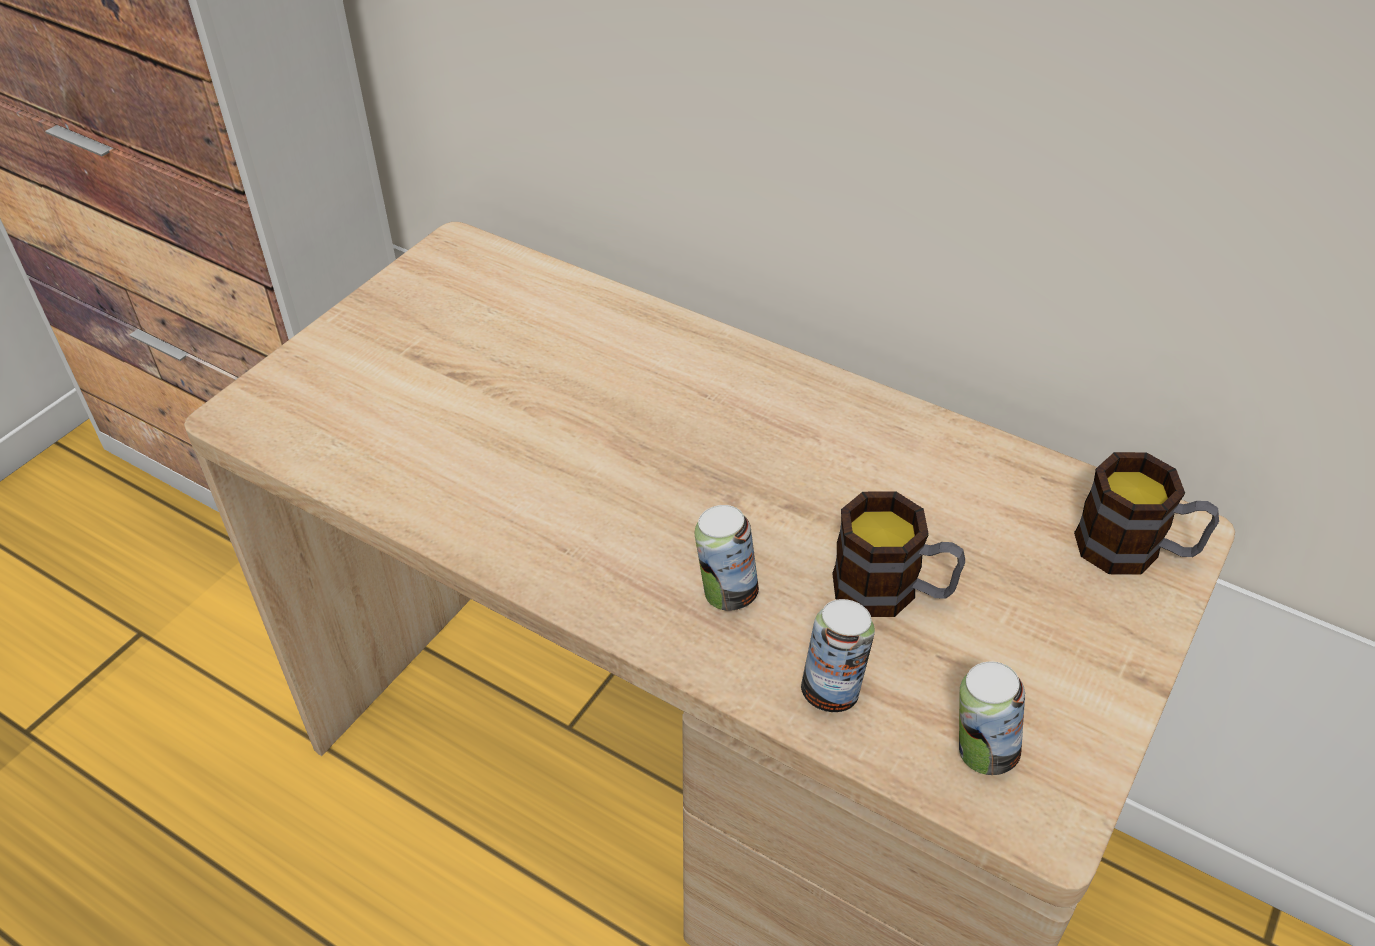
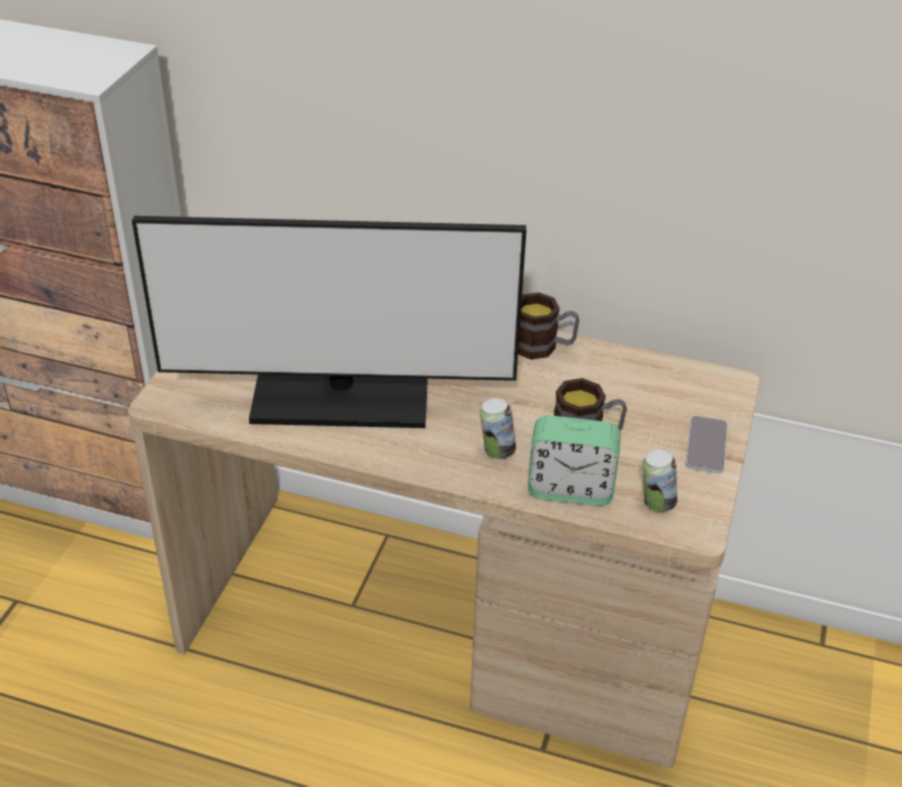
camera: 15 degrees left, 5 degrees down
can [801,599,875,712] -> alarm clock [528,415,621,506]
mug [1074,452,1219,575] -> mug moved to [518,292,579,360]
none -> monitor [132,216,526,428]
none -> phone [685,416,728,473]

